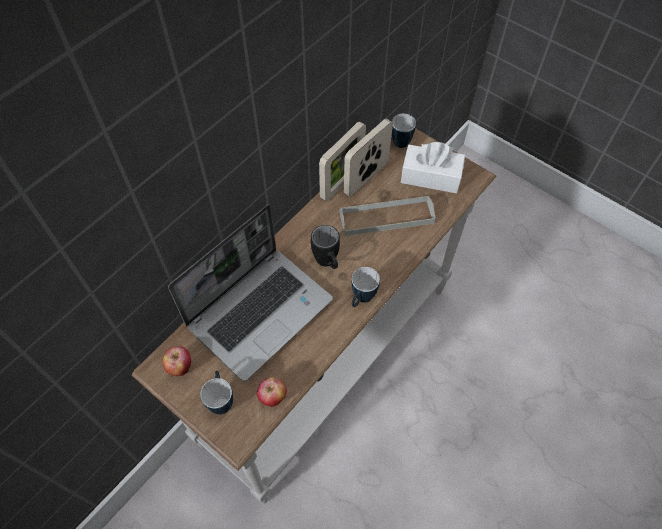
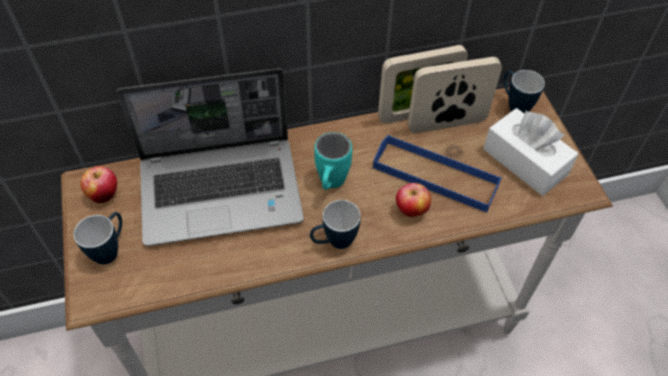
camera: 35 degrees right, 5 degrees down
apple [257,377,287,407] -> apple moved to [396,183,431,217]
black mug [311,225,340,269] -> turquoise mug [314,132,352,190]
grey tray [340,195,435,236] -> blue tray [373,135,502,213]

